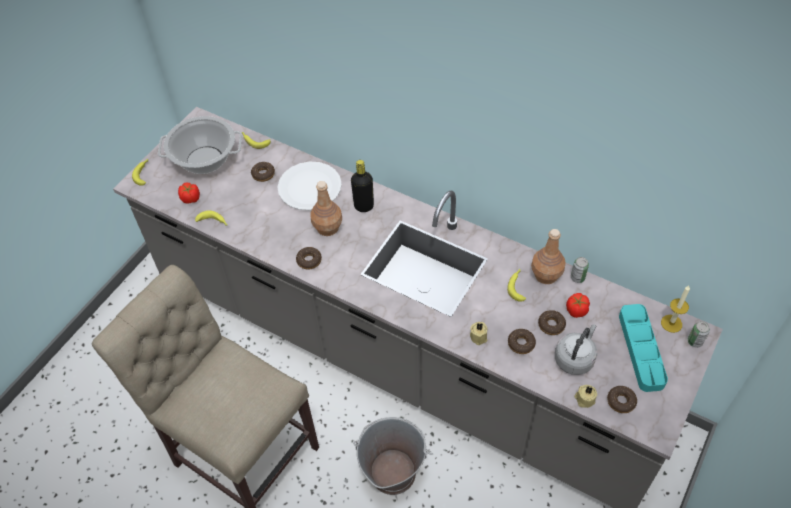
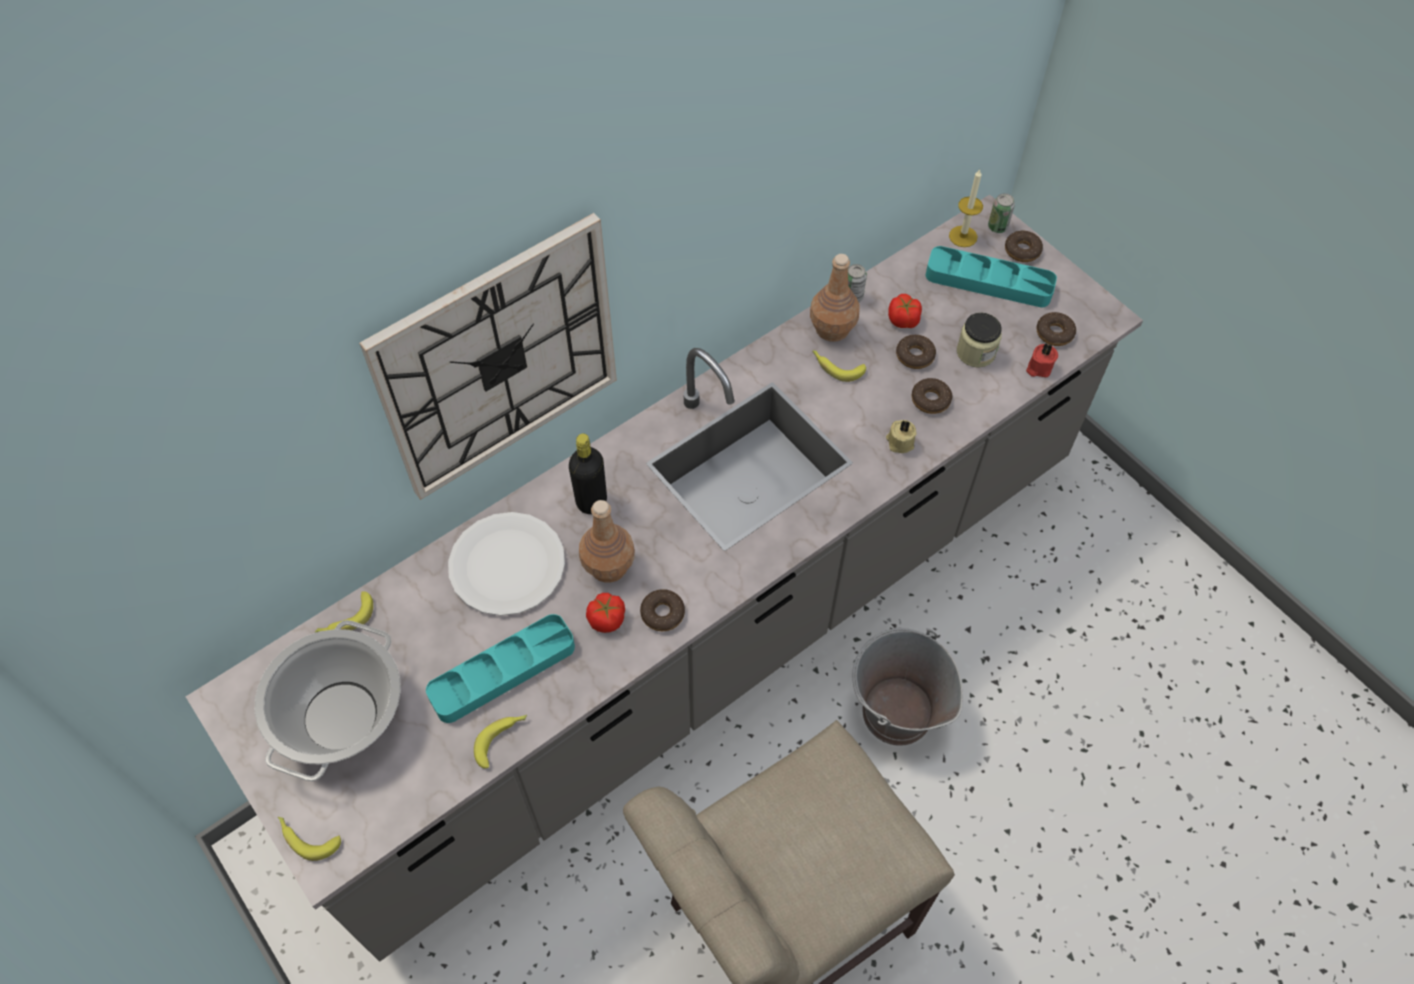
camera: 70 degrees left, 5 degrees up
tomato [178,182,200,204] -> tomato moved to [586,593,625,633]
donut [251,162,275,182] -> donut moved to [1005,231,1043,262]
grey kettle [555,324,597,375] -> jar [957,313,1002,367]
beige candle [574,385,597,408] -> red candle [1026,343,1058,377]
none -> wall clock [359,213,617,500]
none -> turquoise tray [426,614,575,723]

